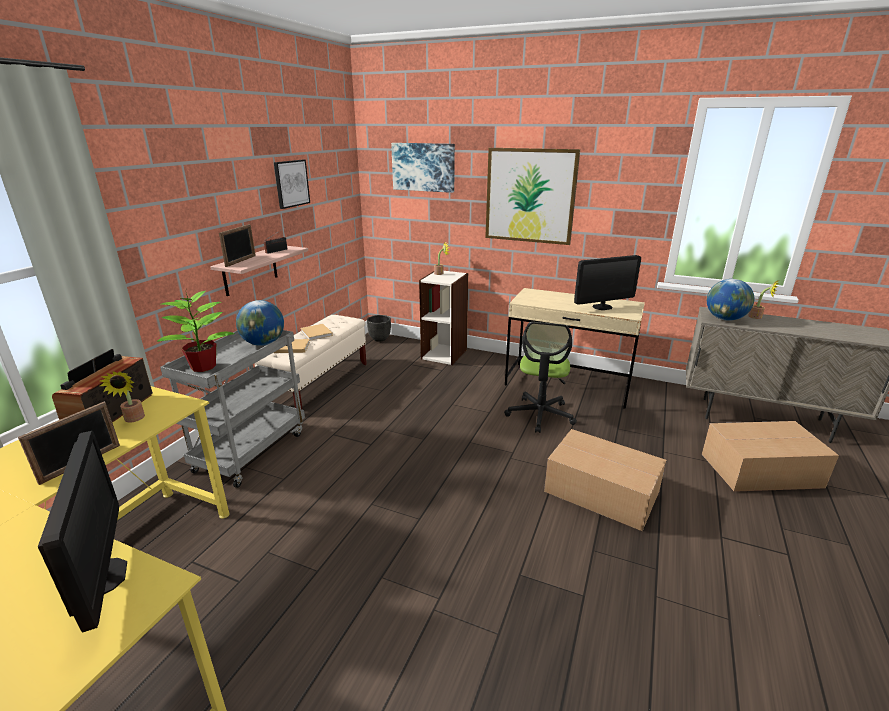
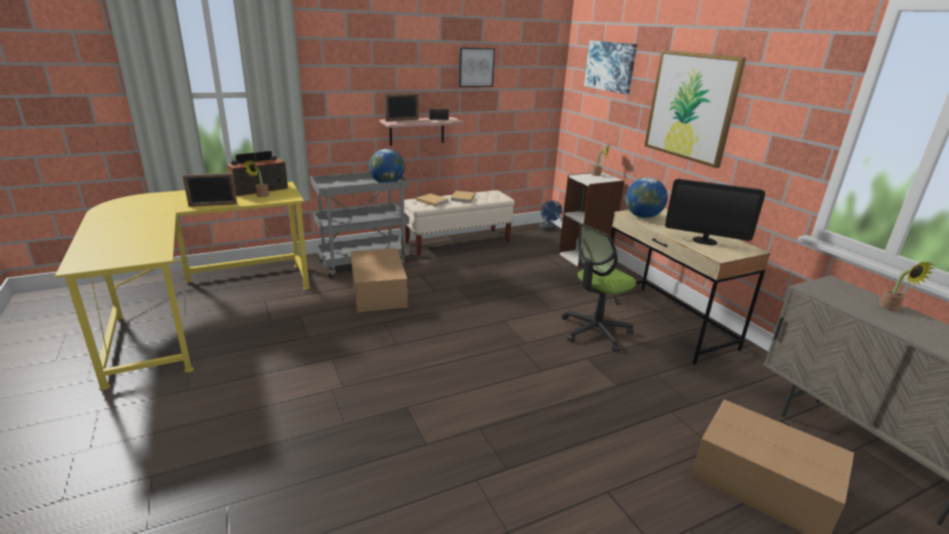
camera: 40 degrees right, 0 degrees up
monitor [38,431,127,633] -> none
potted plant [157,291,235,372] -> none
black planter [367,315,391,342] -> blue fan [539,200,562,231]
cardboard box [544,429,666,531] -> cardboard box moved to [351,248,408,312]
globe [707,279,754,321] -> globe moved to [625,177,668,218]

